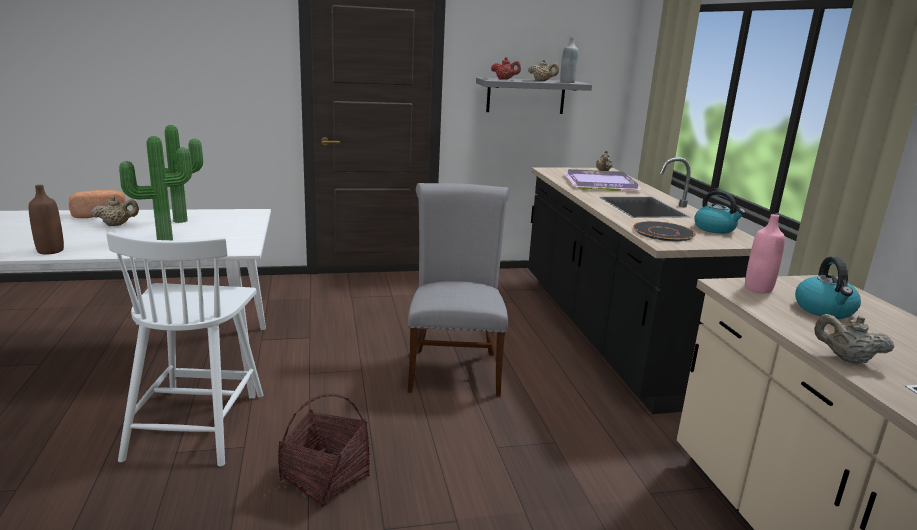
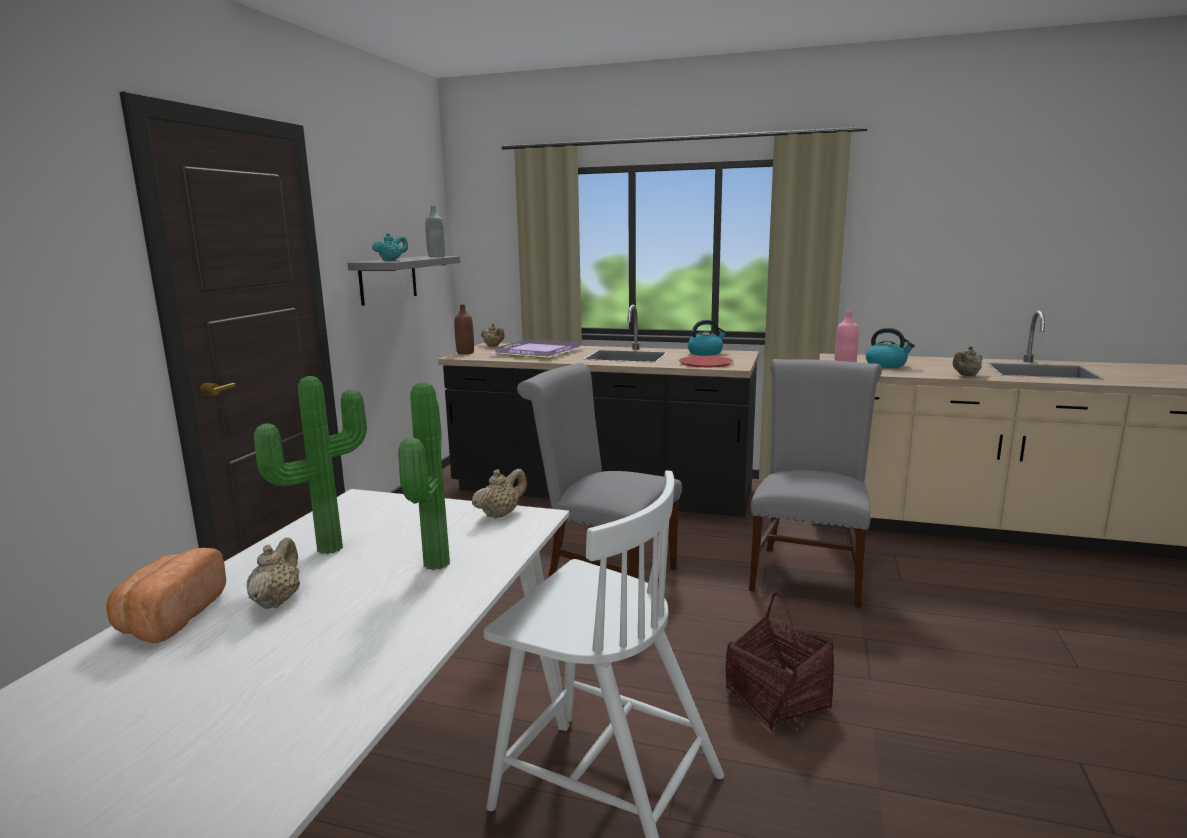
camera: 60 degrees left, 5 degrees down
brown bottle [29,185,64,254] -> brown bottle moved to [455,304,474,354]
red teapot [491,57,521,80] -> turquoise teapot [372,233,408,261]
beige teapot [528,59,559,81] -> beige teapot moved to [472,469,527,519]
black plate [633,221,696,241] -> red plate [679,356,734,368]
none -> grey chair [749,359,882,608]

